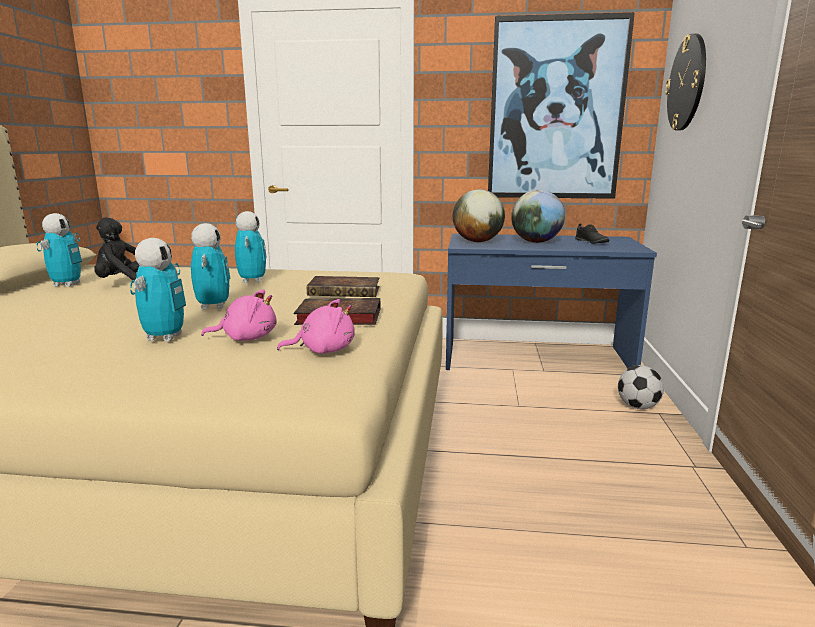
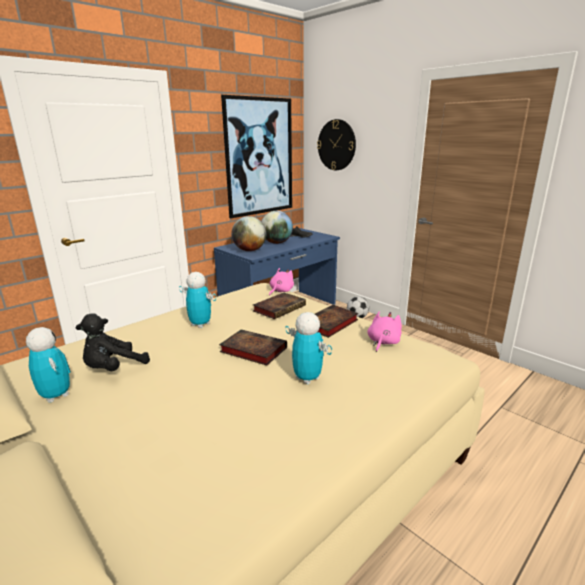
camera: 50 degrees left, 5 degrees up
toy robot [191,223,230,310] -> book [219,329,287,365]
pink plush toy [201,289,277,341] -> pink plush toy moved to [269,268,294,296]

